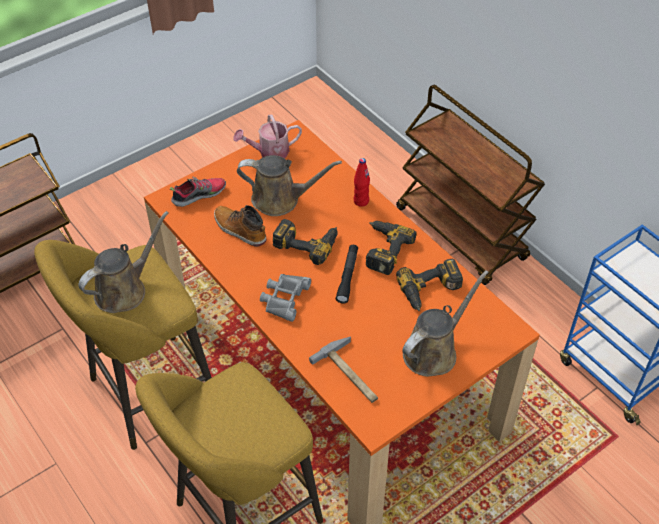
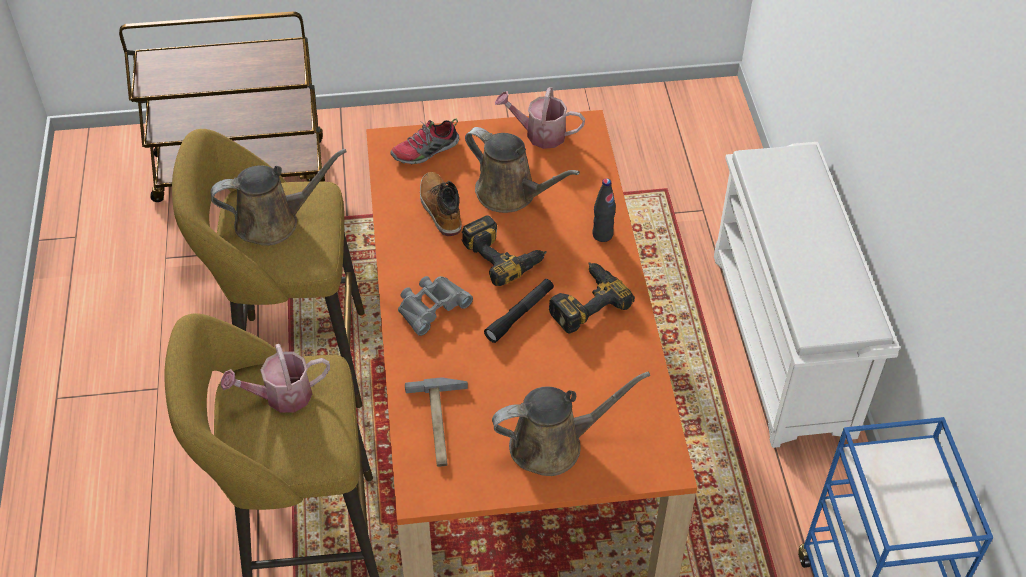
camera: 30 degrees right, 0 degrees up
shoe [170,177,226,207] -> shoe turned 150 degrees clockwise [390,118,459,165]
red bottle [354,158,370,207] -> black bottle [592,178,616,242]
brown cart [396,85,545,285] -> white shoe rack [714,142,900,448]
power drill [396,259,463,312] -> none
none -> watering can [221,344,330,413]

